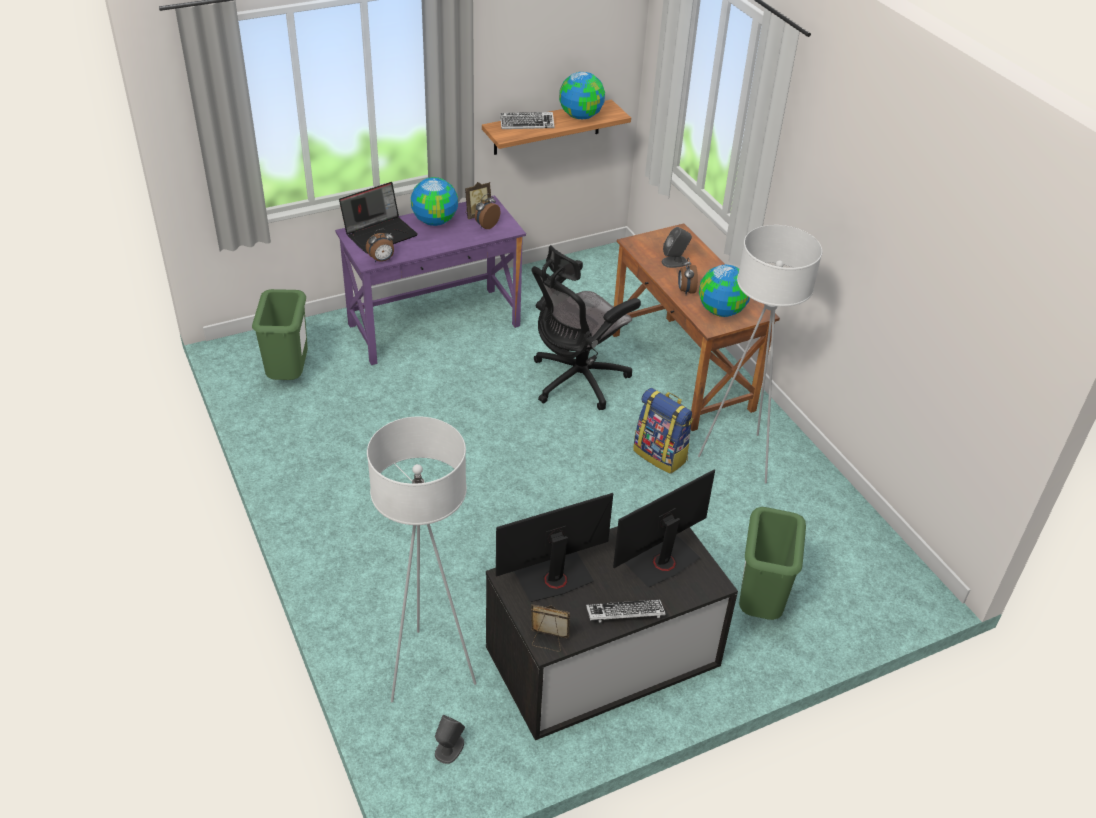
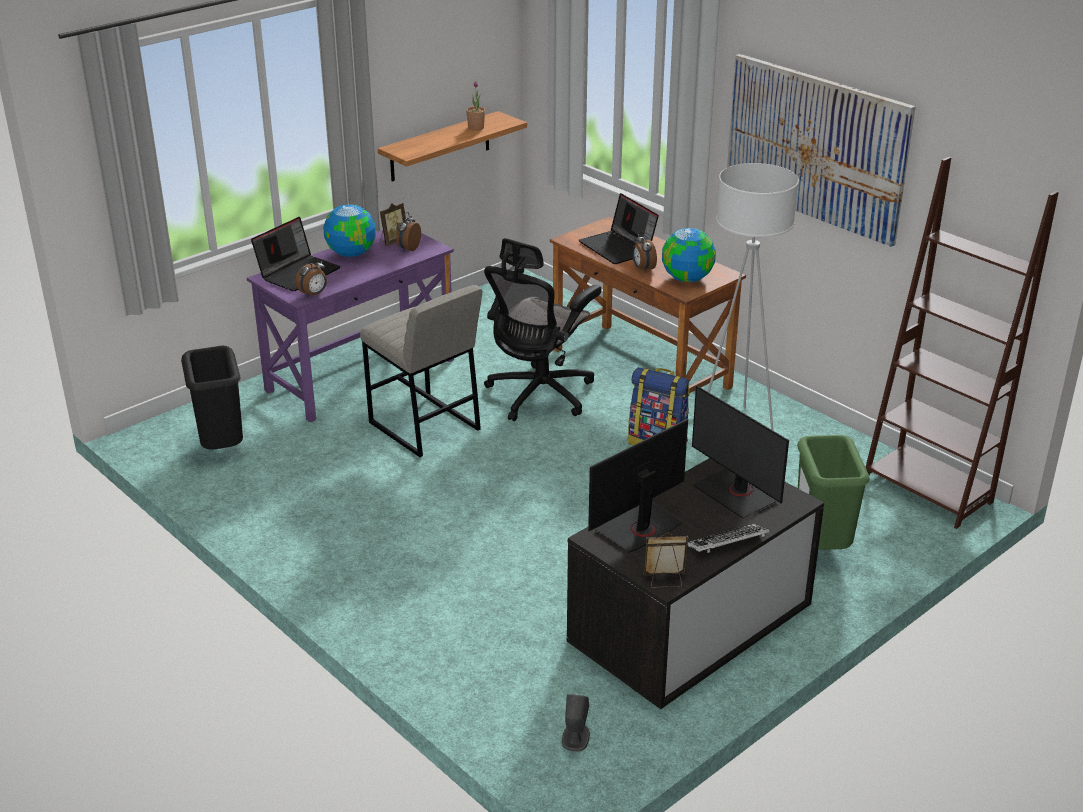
camera: 15 degrees left, 10 degrees down
green trash can [252,289,308,380] -> black trash can [181,346,243,450]
white floor lamp [367,416,477,703] -> none
keyboard [500,112,555,129] -> none
globe [559,72,605,119] -> potted plant [466,82,485,130]
monitor [613,469,715,587] -> monitor turned 75 degrees counterclockwise [692,386,789,519]
grey speaker [662,227,692,268] -> laptop [579,193,659,264]
none -> grey chair [360,285,482,457]
none -> picture [727,54,916,247]
none -> brown bookcase [866,157,1059,529]

